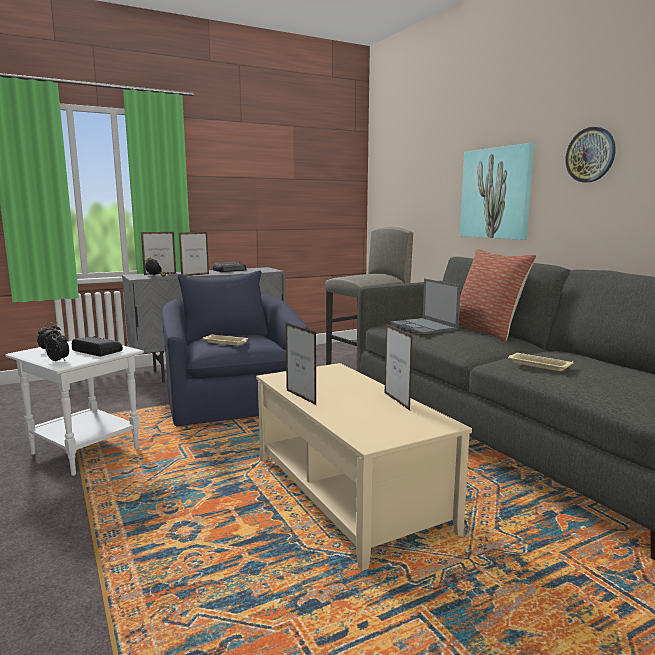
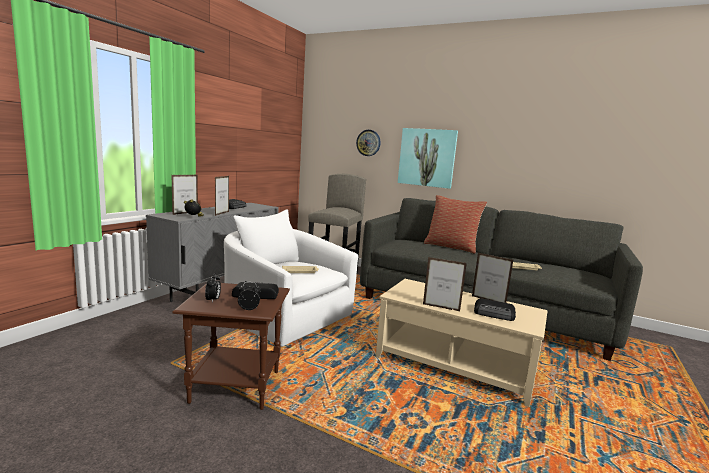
camera: 35 degrees left, 0 degrees up
white side table [5,341,144,476] -> brown side table [172,283,290,410]
blue armchair [162,271,308,427] -> white armchair [224,209,358,347]
laptop [390,279,461,334] -> none
wall clock [565,127,616,183] -> wall clock moved to [356,130,381,156]
none -> radio [474,298,516,321]

